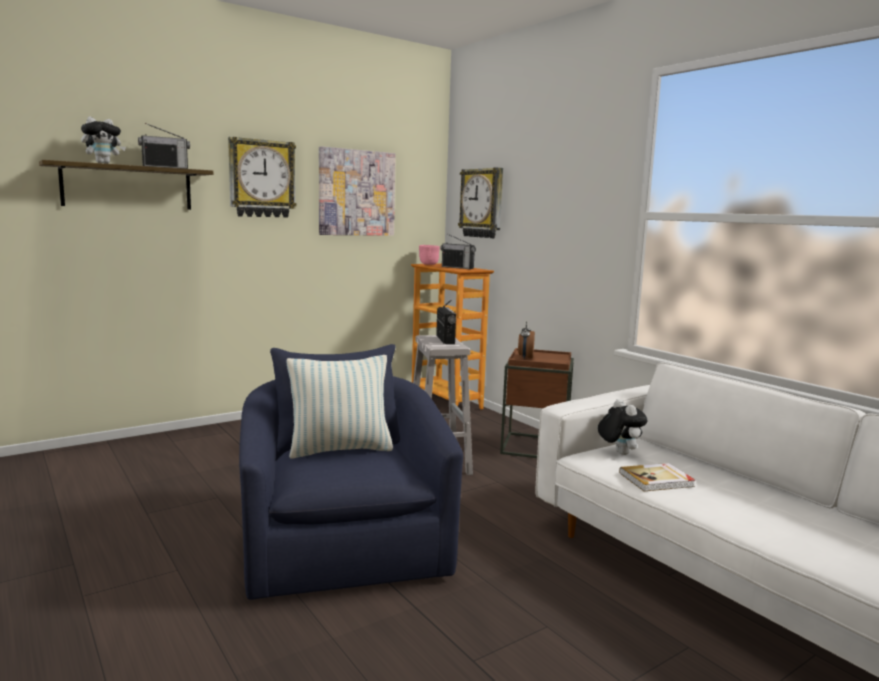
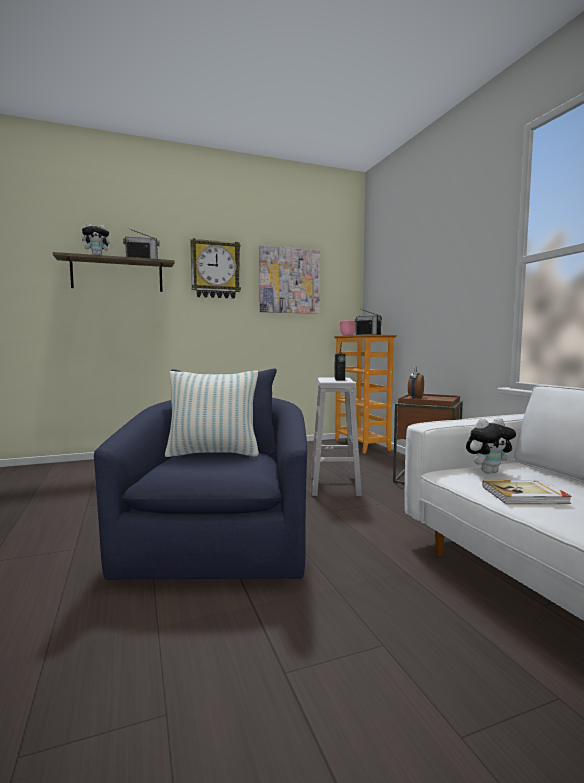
camera: 15 degrees right, 5 degrees down
wall clock [458,167,503,238] -> none
plush toy [598,399,648,455] -> plush toy turned 75 degrees clockwise [466,418,516,473]

